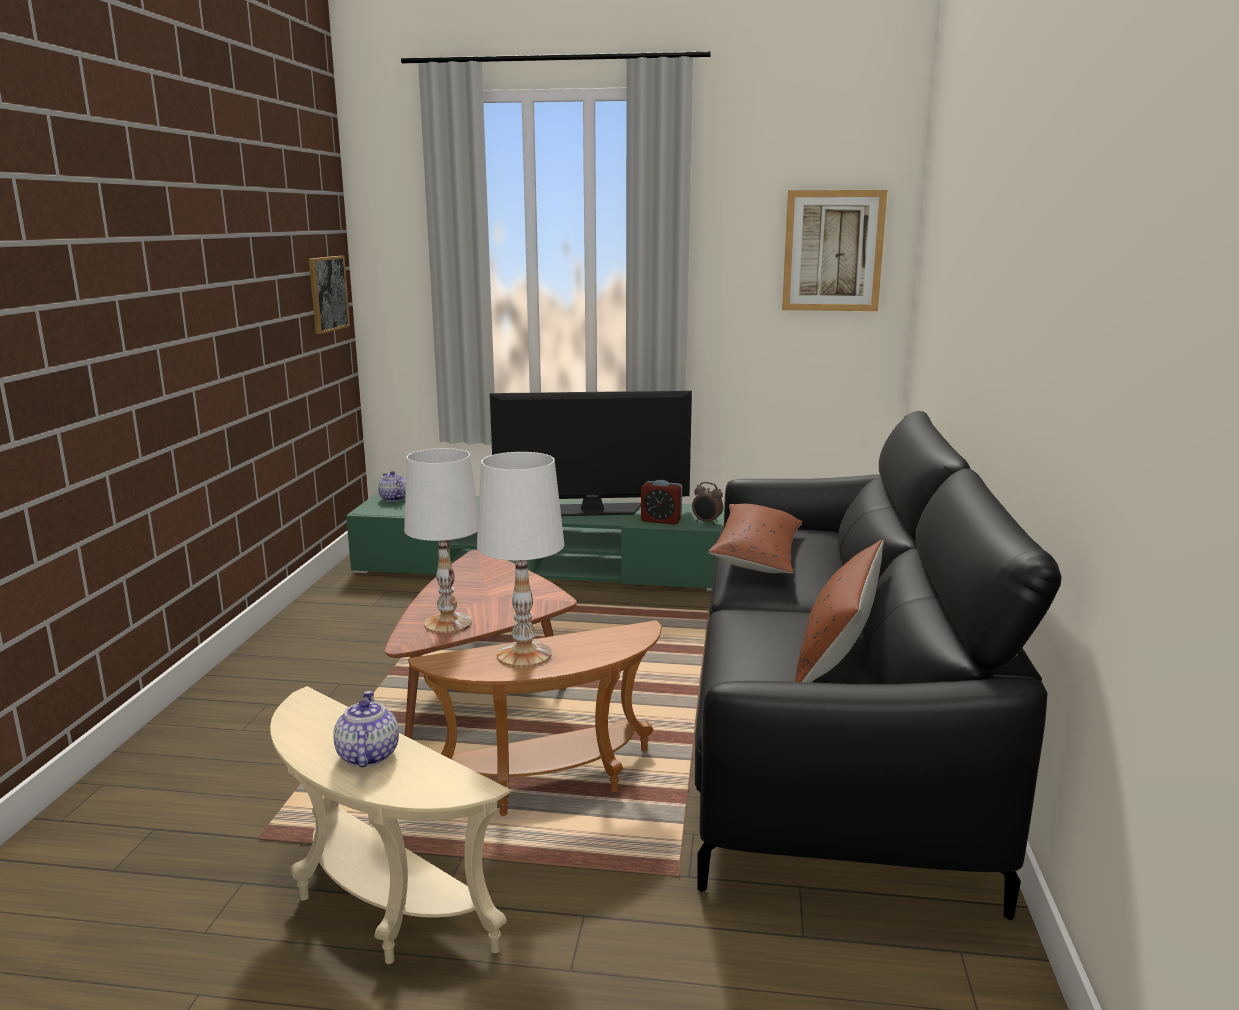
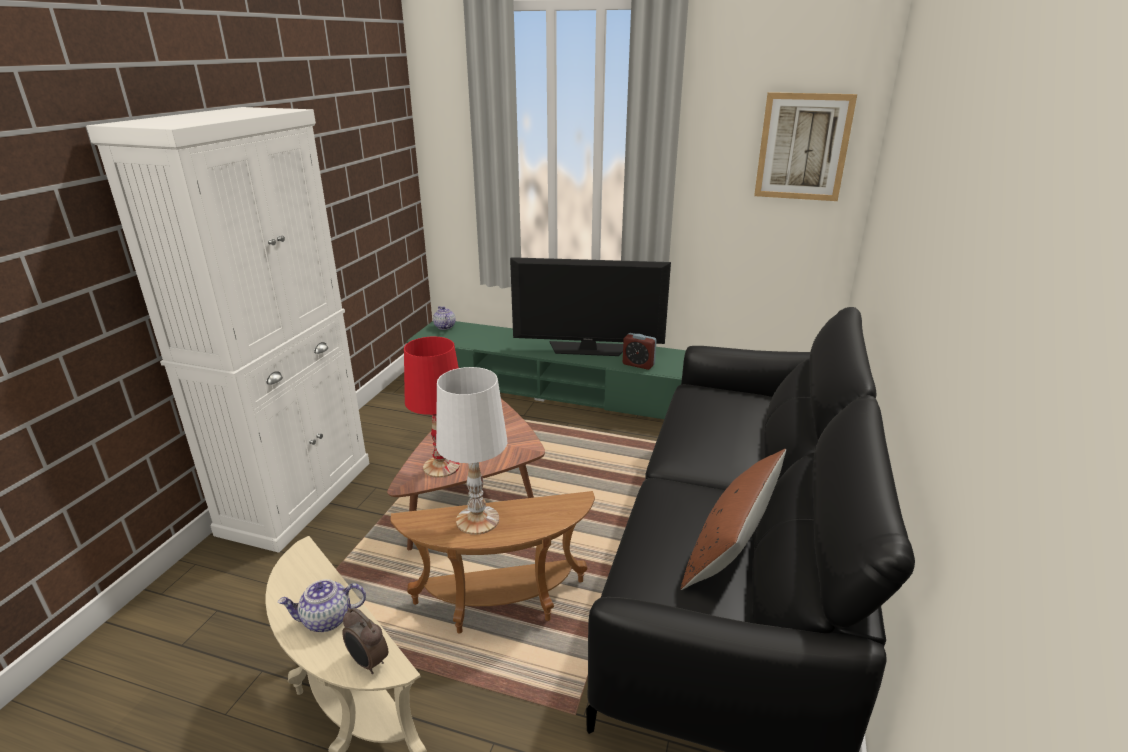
camera: 10 degrees right, 10 degrees up
picture [309,256,350,334] -> none
teapot [333,691,399,767] -> teapot turned 105 degrees counterclockwise [277,579,366,632]
white table lamp [404,448,478,634] -> red table lamp [404,337,460,478]
alarm clock [692,482,723,525] -> alarm clock moved to [342,607,388,674]
brown pillow [708,504,802,574] -> none
none -> white cabinet [86,107,370,553]

